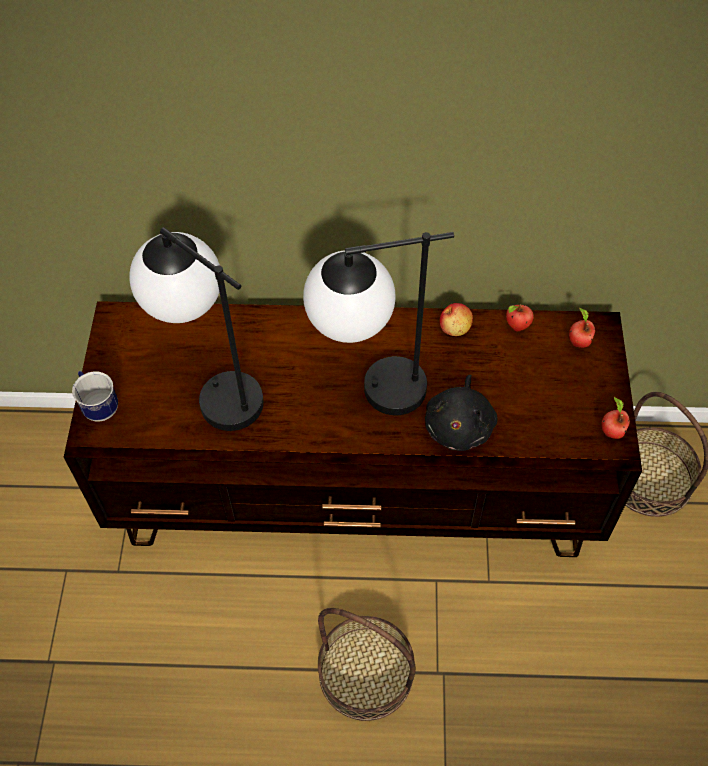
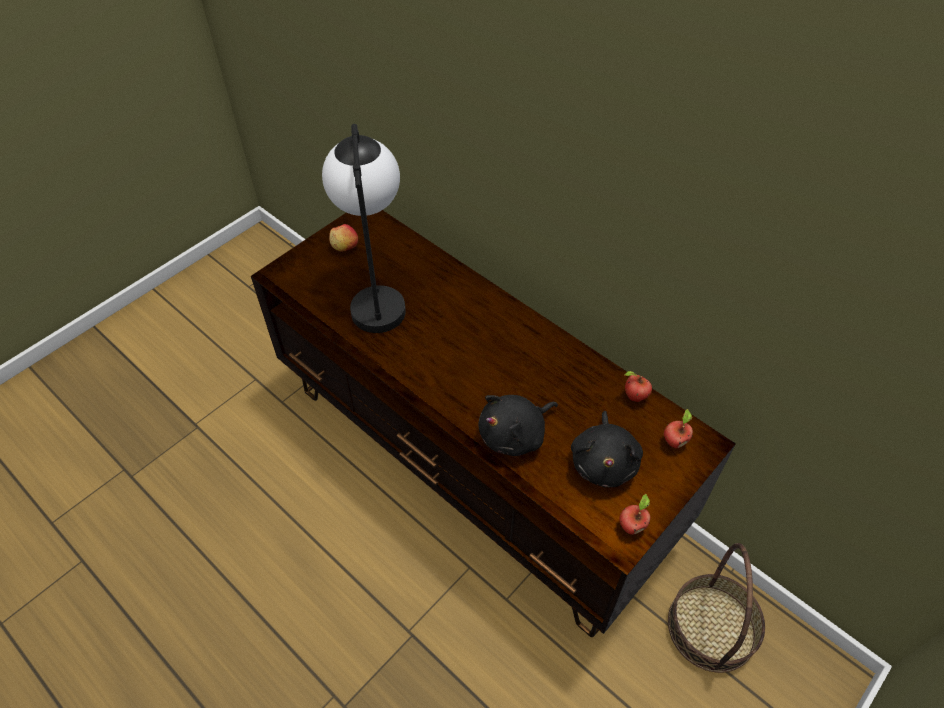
camera: 40 degrees right, 5 degrees down
mug [72,371,118,422] -> none
table lamp [303,232,454,415] -> none
basket [318,608,416,721] -> none
apple [440,303,473,336] -> apple moved to [329,224,358,251]
none -> black plush toy [571,411,643,488]

